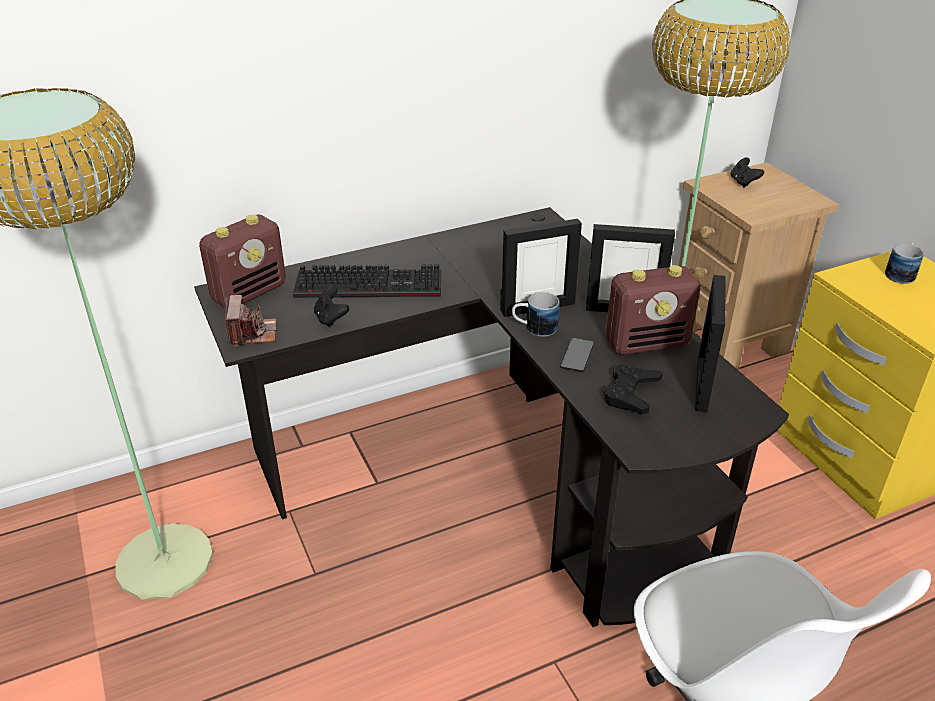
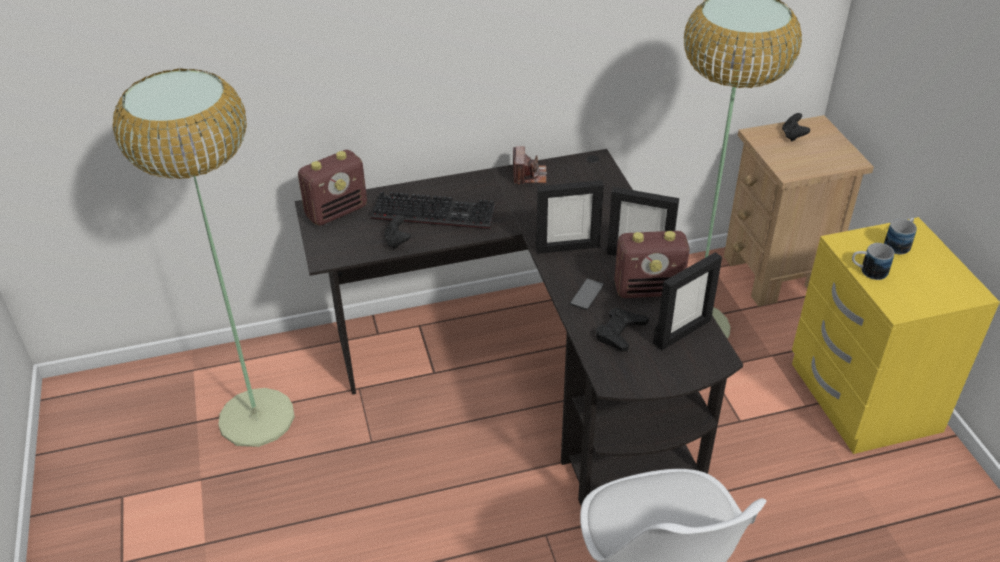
camera: 10 degrees right, 5 degrees up
camera [225,295,277,347] -> camera moved to [513,146,547,185]
mug [512,292,559,337] -> mug moved to [852,243,894,280]
picture frame [695,275,725,413] -> picture frame turned 150 degrees counterclockwise [653,252,722,350]

